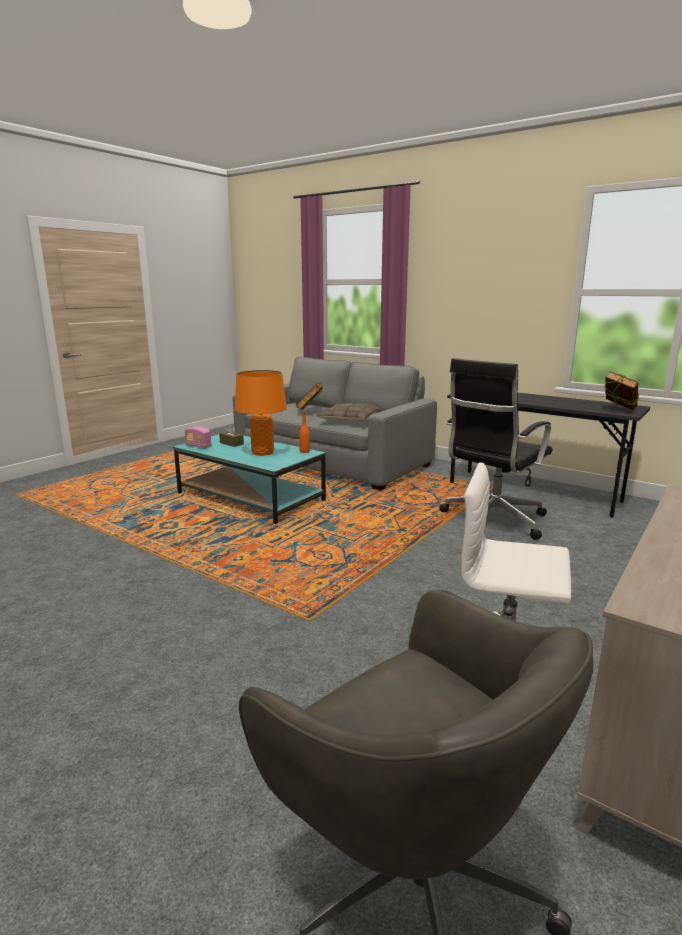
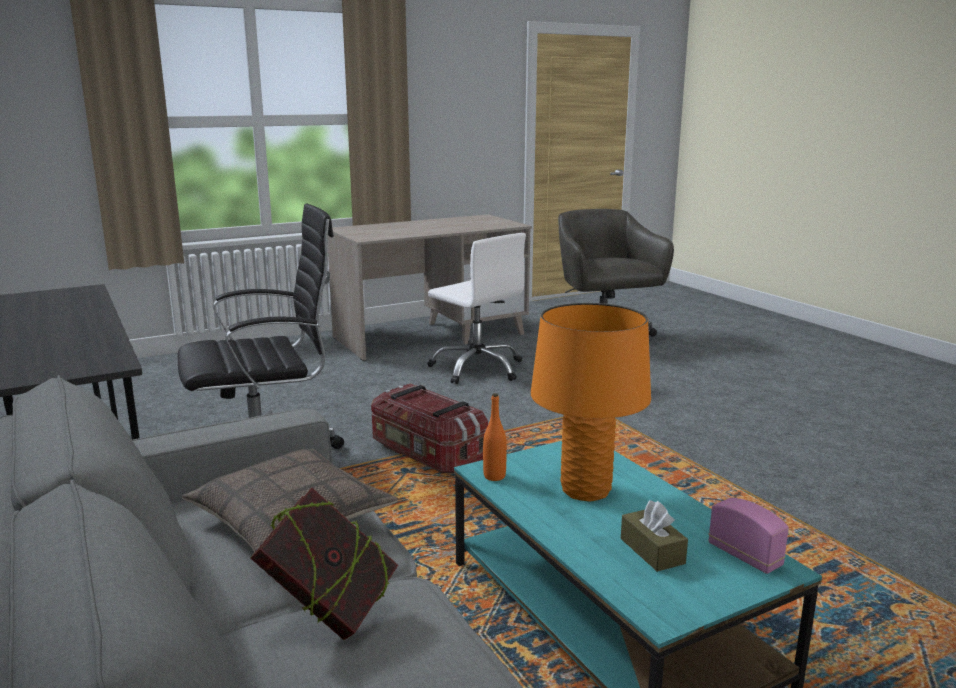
camera: 155 degrees left, 0 degrees up
book [605,371,639,410] -> none
none -> storage box [371,383,488,473]

